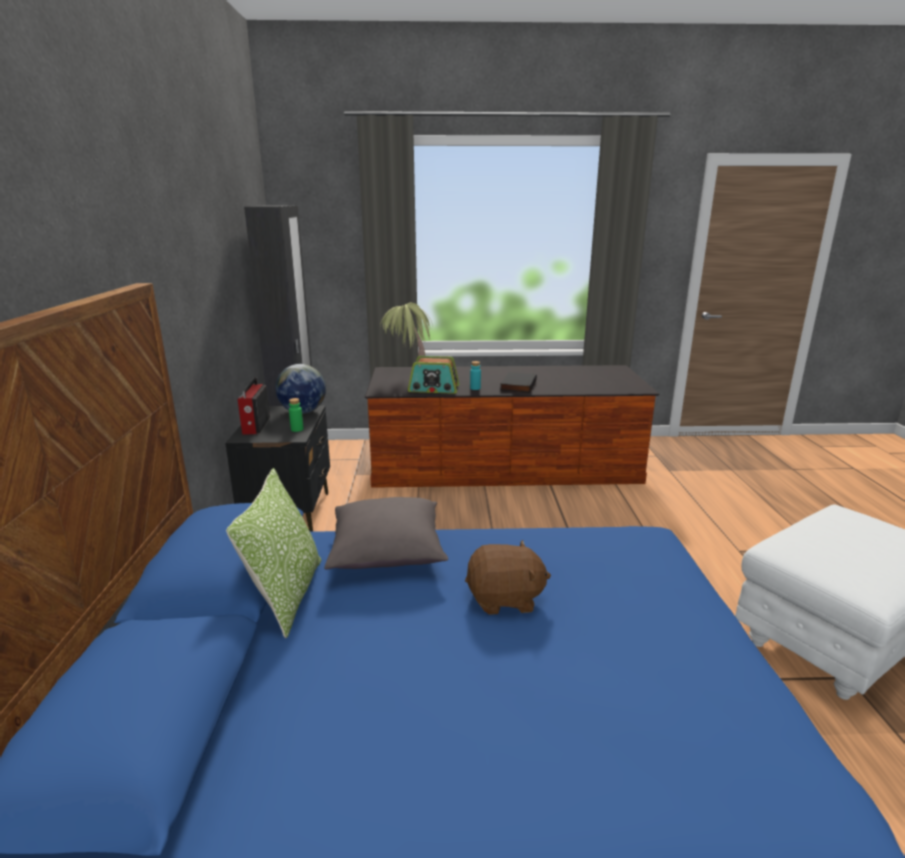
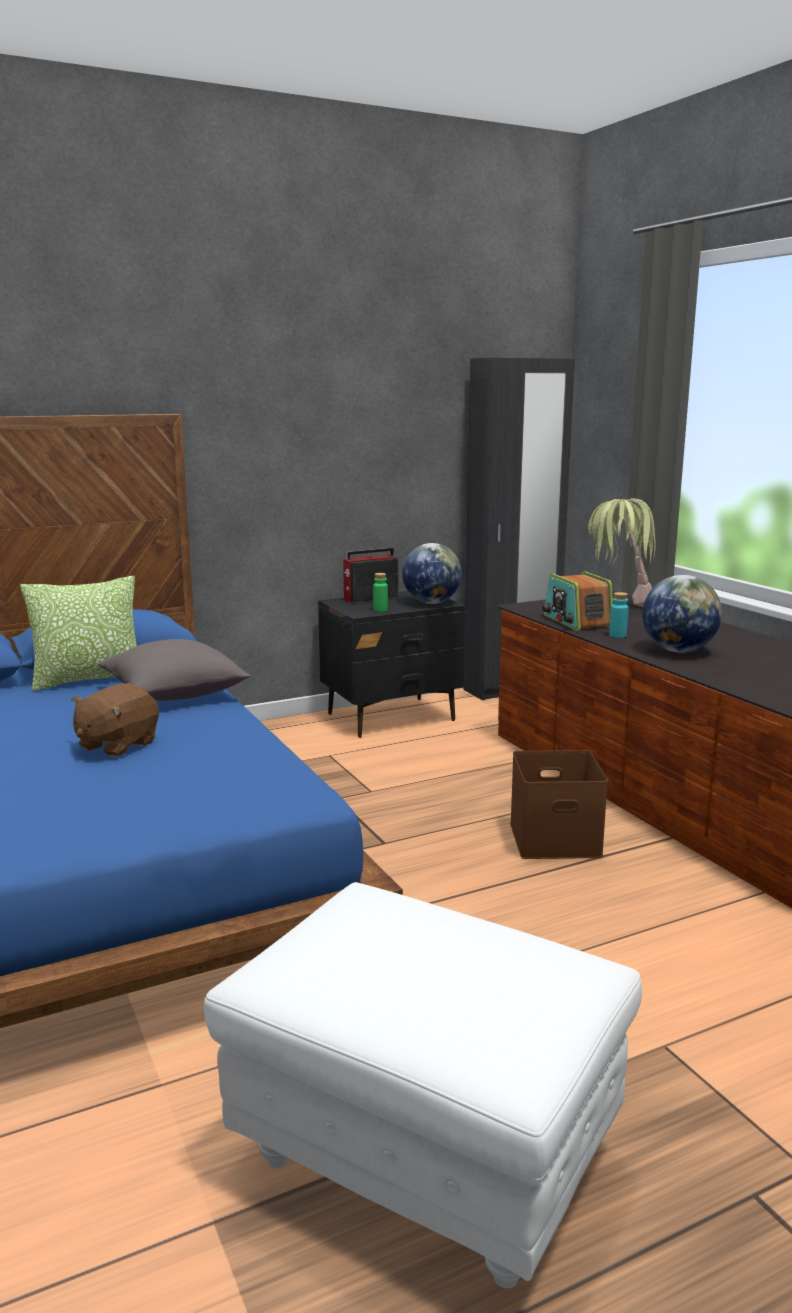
camera: 65 degrees right, 5 degrees down
brown plush toy [465,540,551,615] -> brown plush toy turned 60 degrees clockwise [71,683,159,757]
black book [500,372,537,393] -> globe [642,575,722,653]
none -> brown storage box [510,750,608,859]

